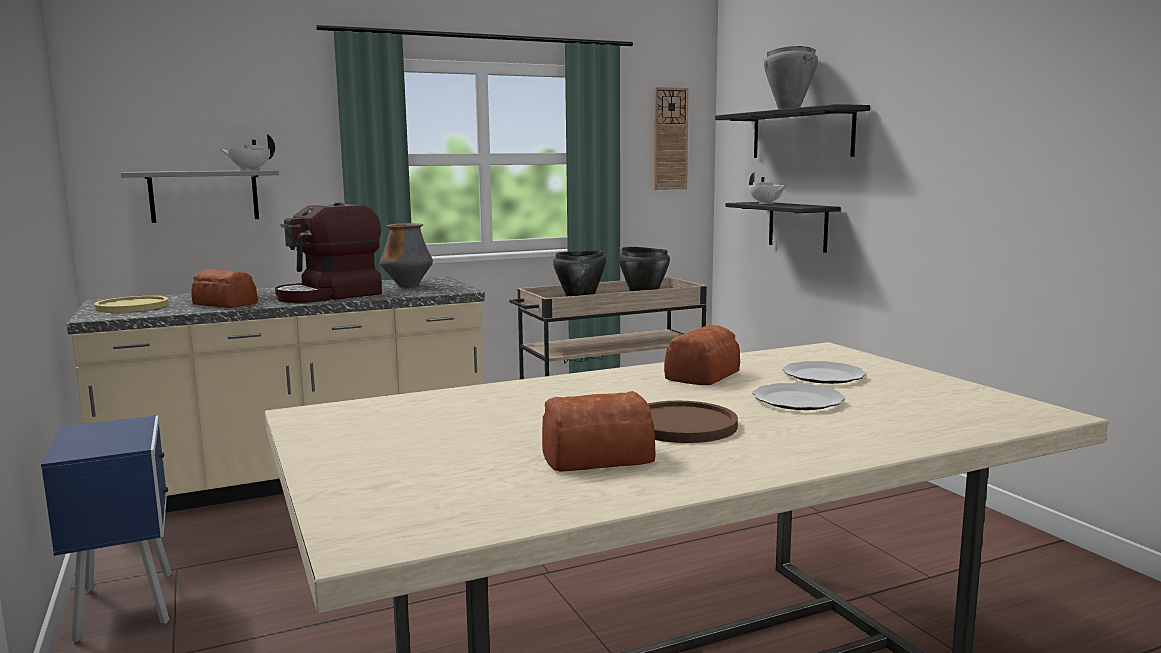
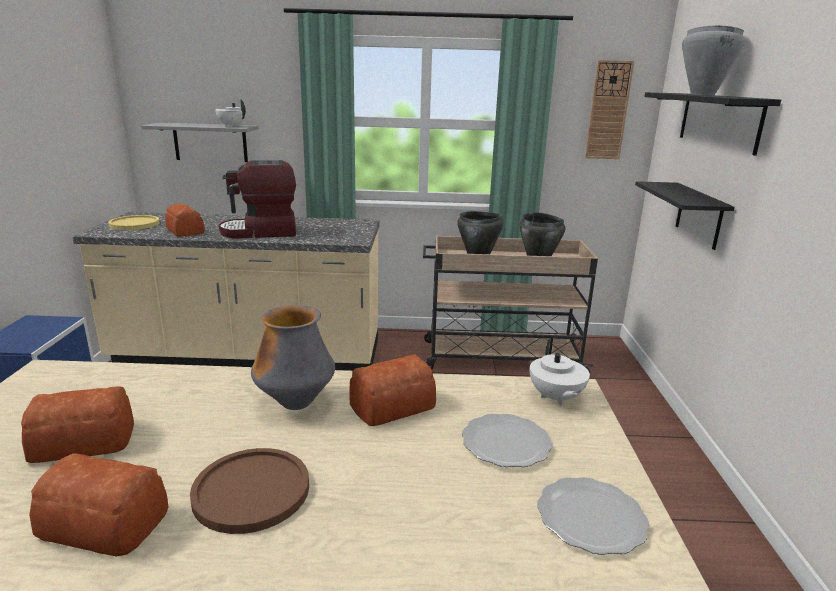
camera: 25 degrees right, 10 degrees up
vase [380,223,433,288] -> vase moved to [251,305,335,410]
white teapot [749,172,786,204] -> white teapot moved to [530,338,590,406]
plate [752,383,845,410] -> plate moved to [537,477,649,555]
none -> bread [21,386,134,463]

